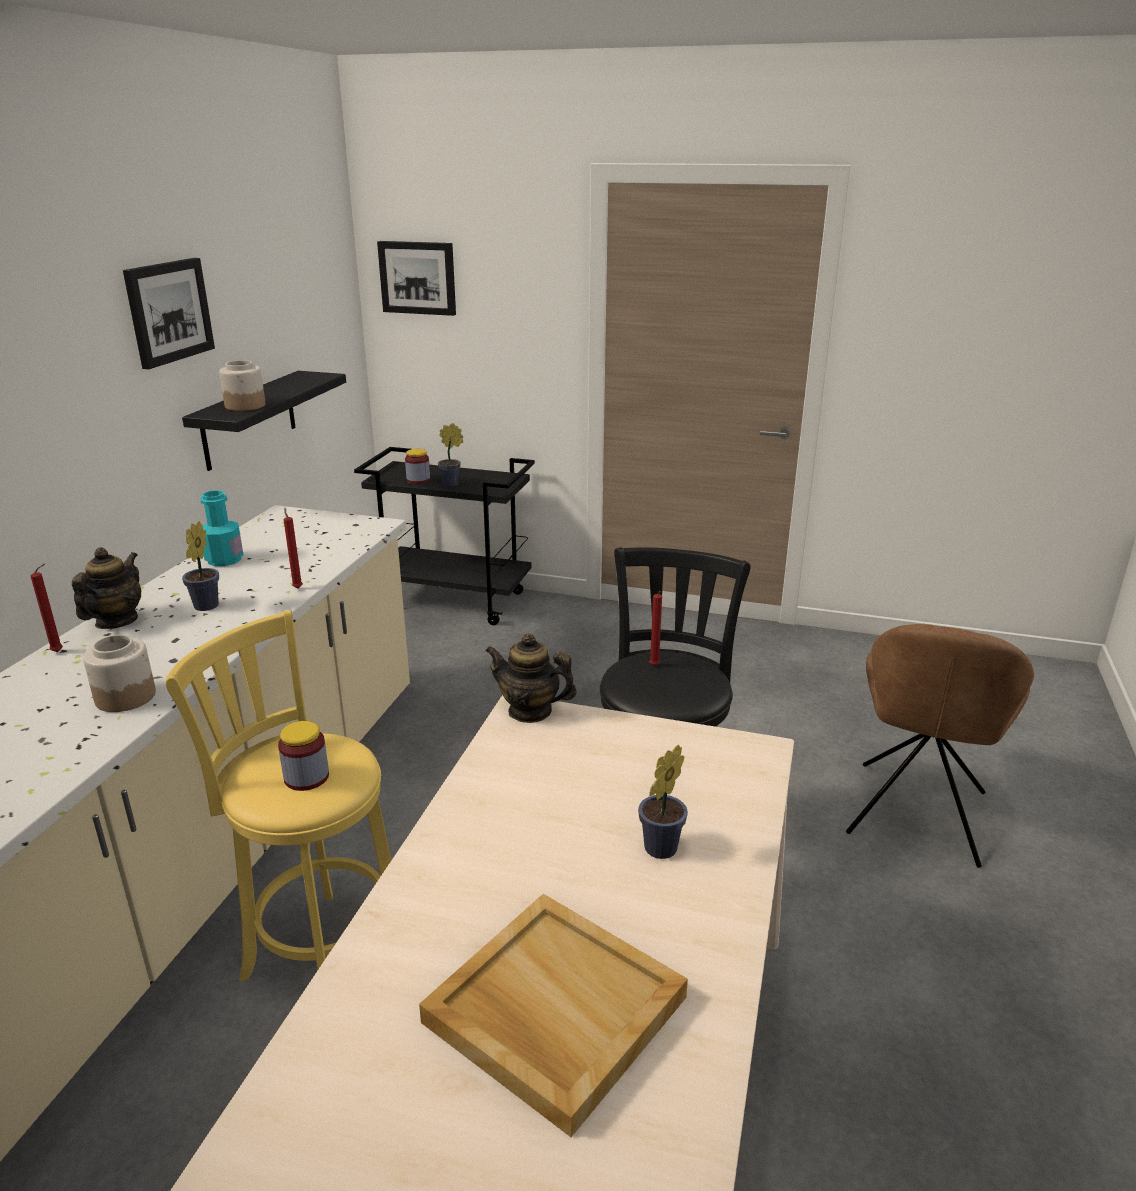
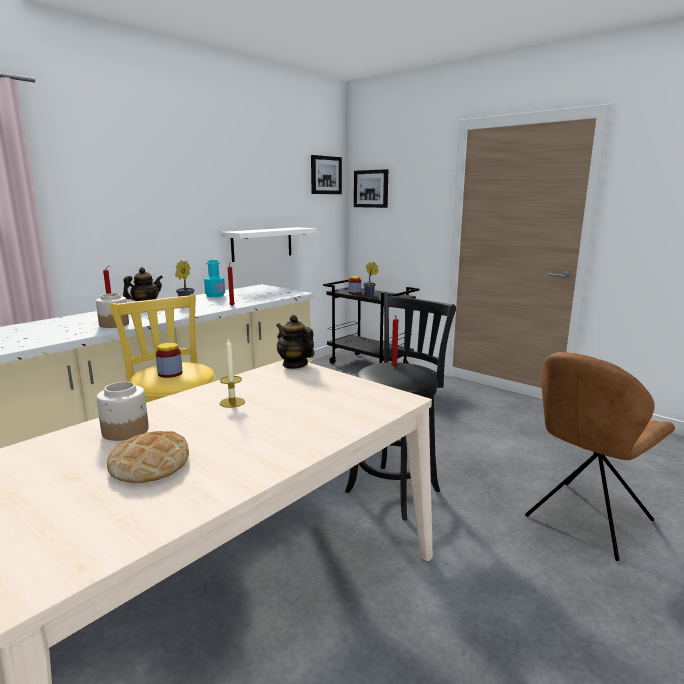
camera: 25 degrees right, 10 degrees down
picture [123,258,215,369] -> picture moved to [311,155,342,194]
black shelf [182,371,346,471] -> white shelf [221,227,317,262]
jar [219,360,266,411] -> jar moved to [96,382,149,441]
beige tray [419,894,688,1137] -> bread [107,431,189,483]
potted plant [638,744,688,859] -> none
none -> candle [220,339,245,408]

